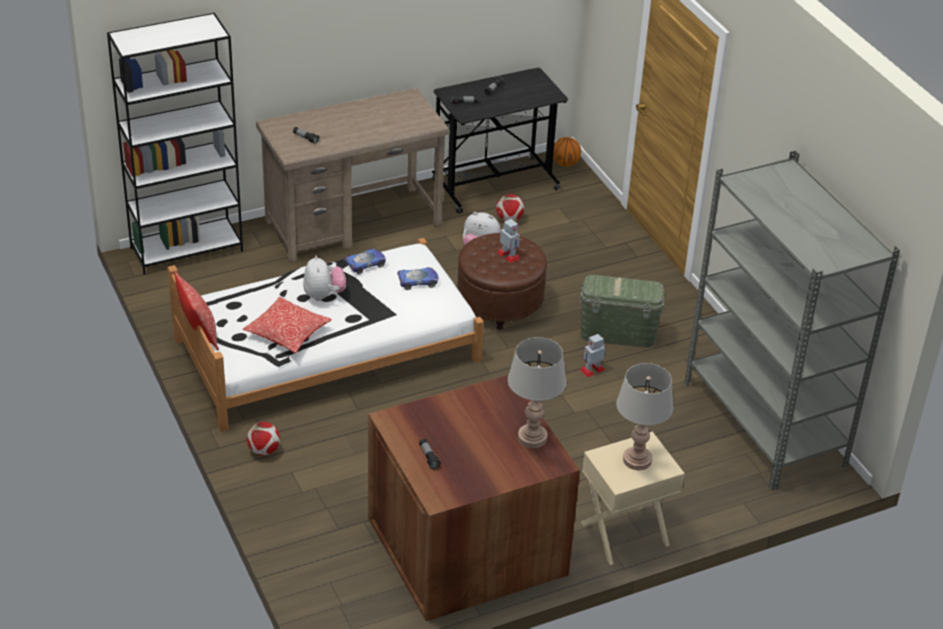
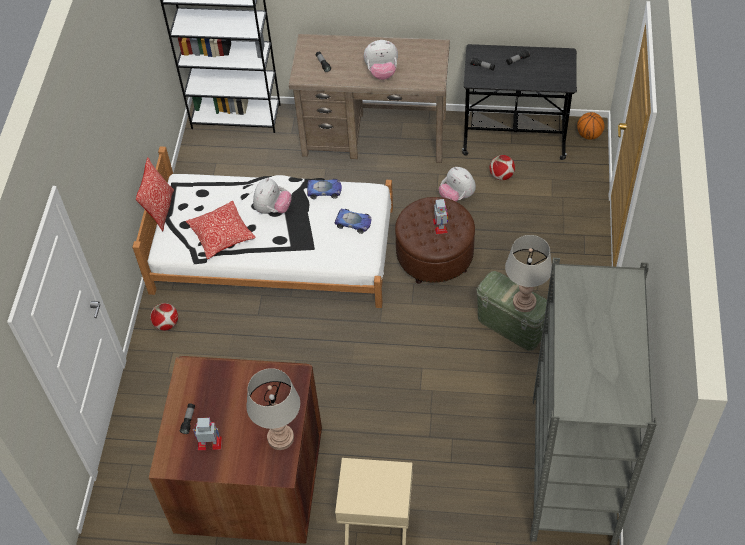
camera: 35 degrees right, 15 degrees up
toy robot [580,334,605,377] -> toy robot moved to [193,418,222,450]
grey table lamp [616,363,674,470] -> grey table lamp moved to [505,235,552,312]
none -> plush toy [364,40,398,80]

